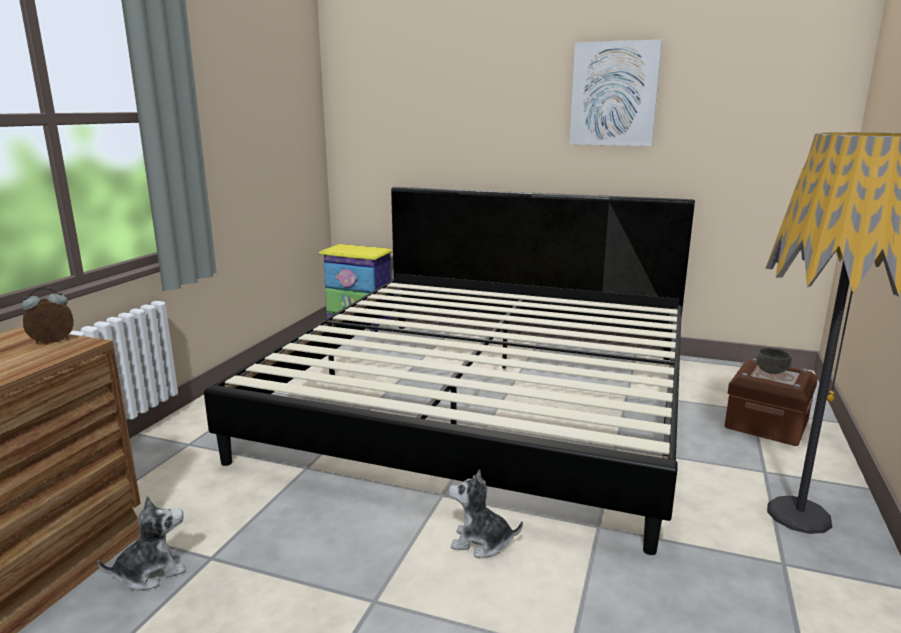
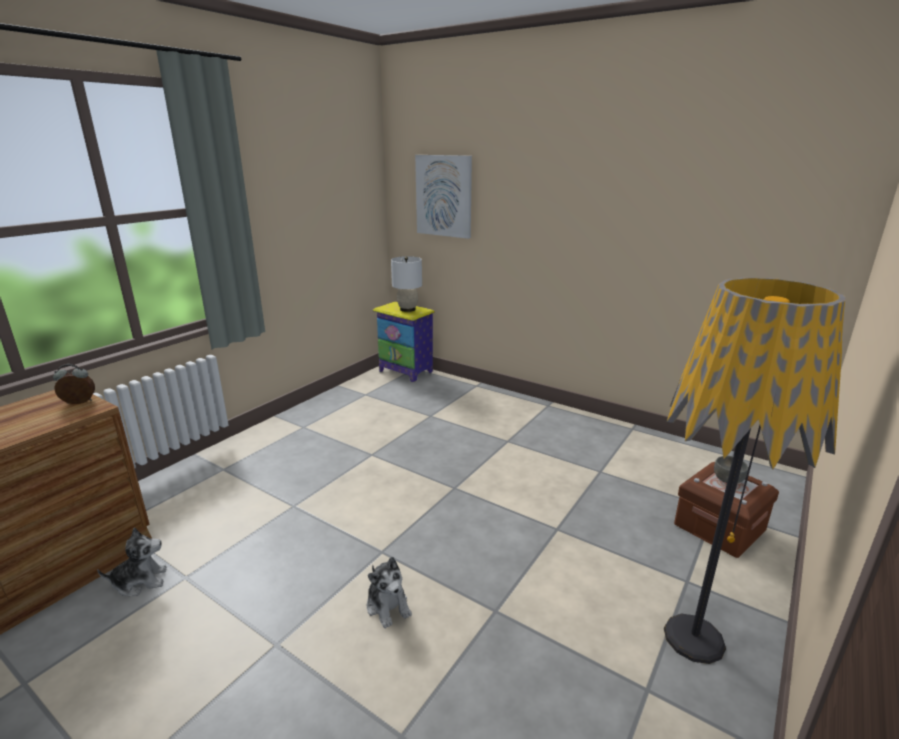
camera: 15 degrees right, 5 degrees up
bed [204,187,695,555] -> none
plush toy [449,470,523,558] -> plush toy turned 150 degrees counterclockwise [367,557,412,628]
picture [569,40,662,146] -> picture moved to [415,155,472,239]
none -> white table lamp [391,256,422,312]

